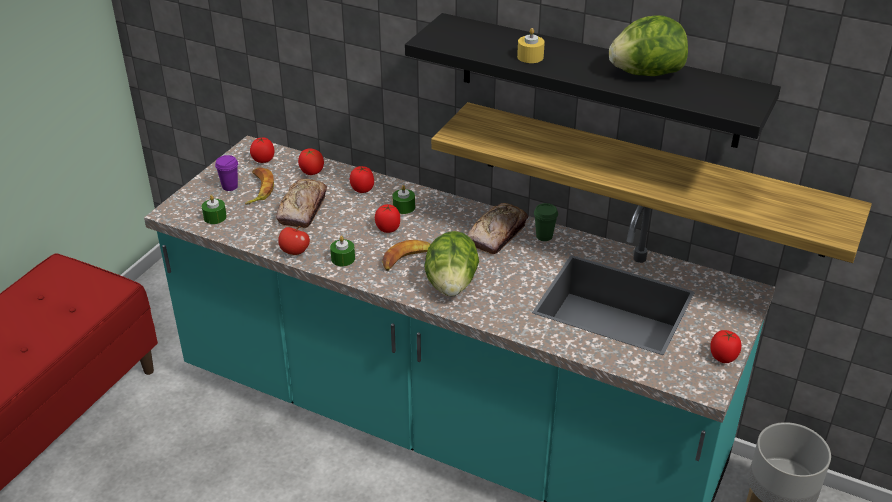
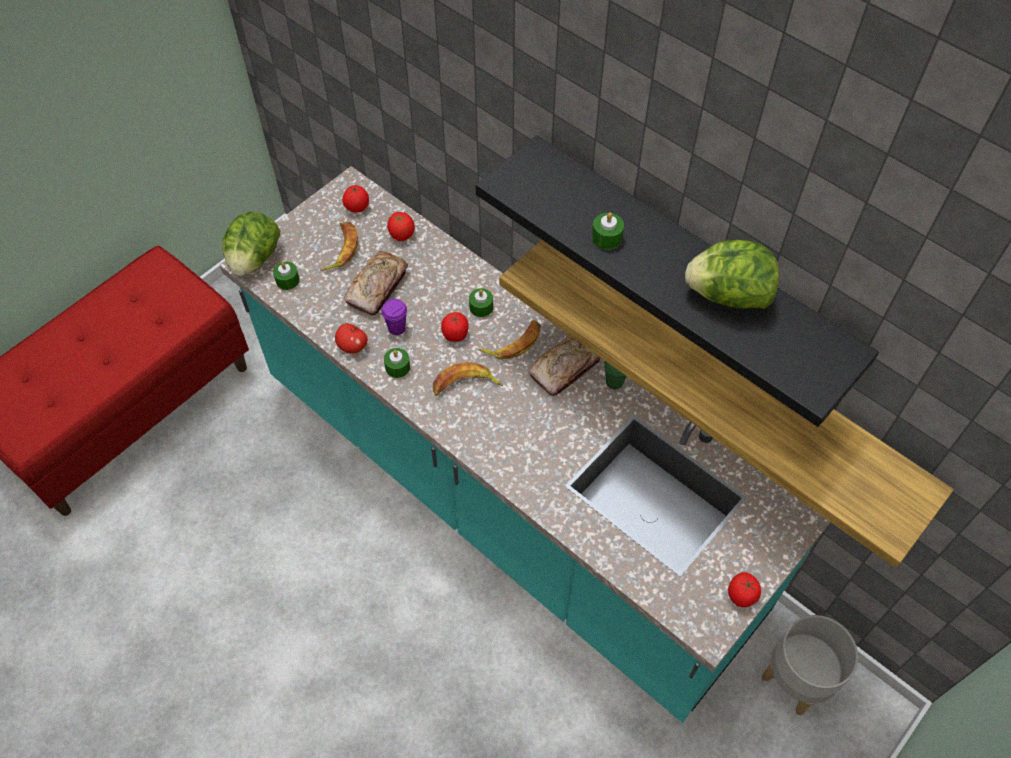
camera: 15 degrees right, 20 degrees up
purple cup [215,155,238,191] -> purple cup moved to [382,299,407,335]
tomato [350,166,374,193] -> none
lettuce [424,231,479,296] -> lettuce moved to [222,211,280,276]
yellow candle [517,28,545,63] -> green candle [592,213,624,250]
none -> banana [478,320,541,359]

